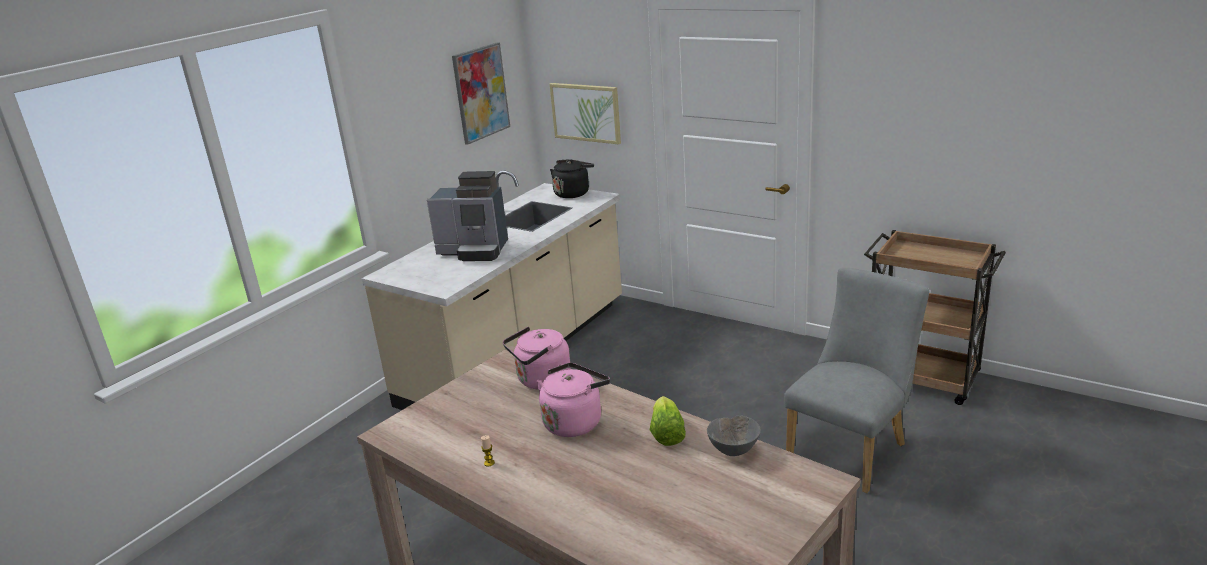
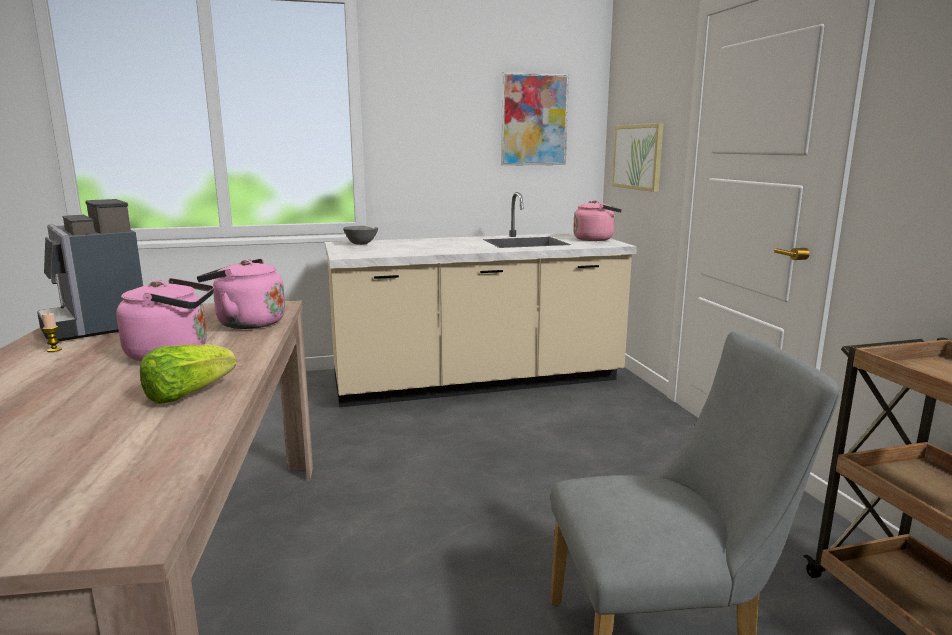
camera: 40 degrees right, 10 degrees down
coffee machine [427,171,508,261] -> coffee machine moved to [37,199,143,341]
black kettle [550,159,594,198] -> pink kettle [573,200,622,241]
grey bowl [707,415,761,456] -> grey bowl moved to [343,226,378,245]

